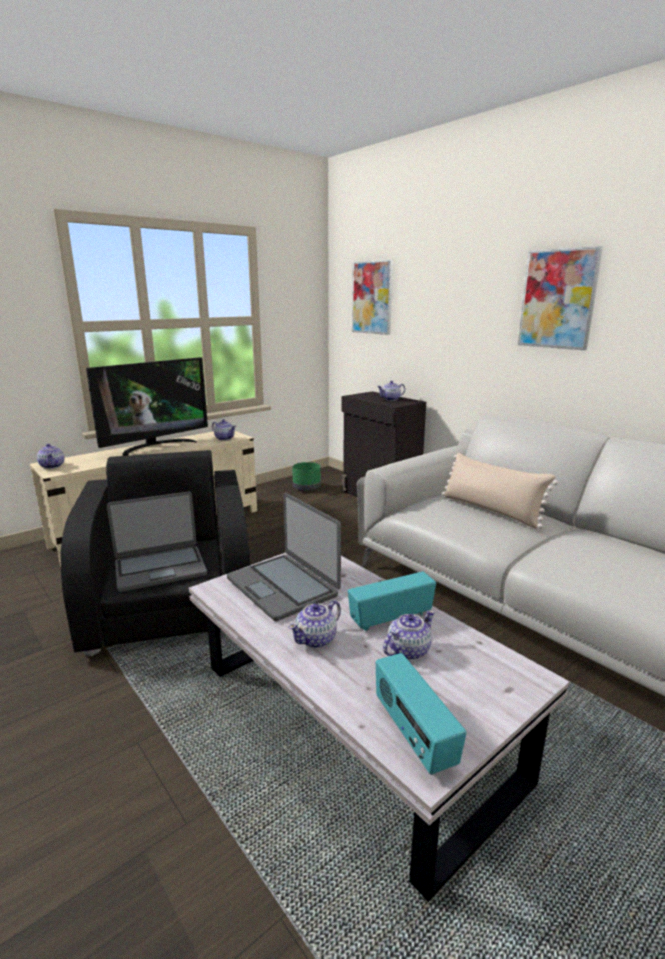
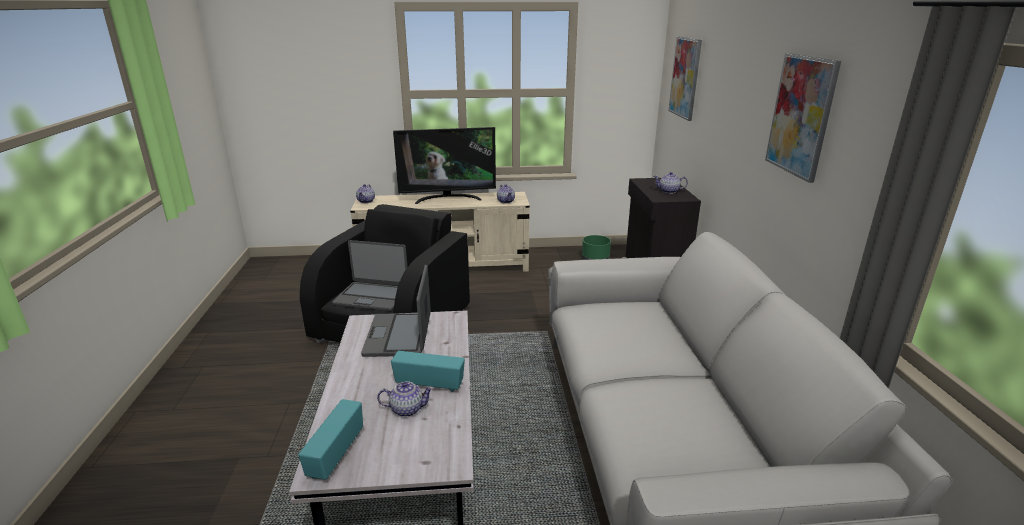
camera: 35 degrees right, 5 degrees up
teapot [288,600,341,648] -> none
beige pillow [442,452,558,529] -> none

